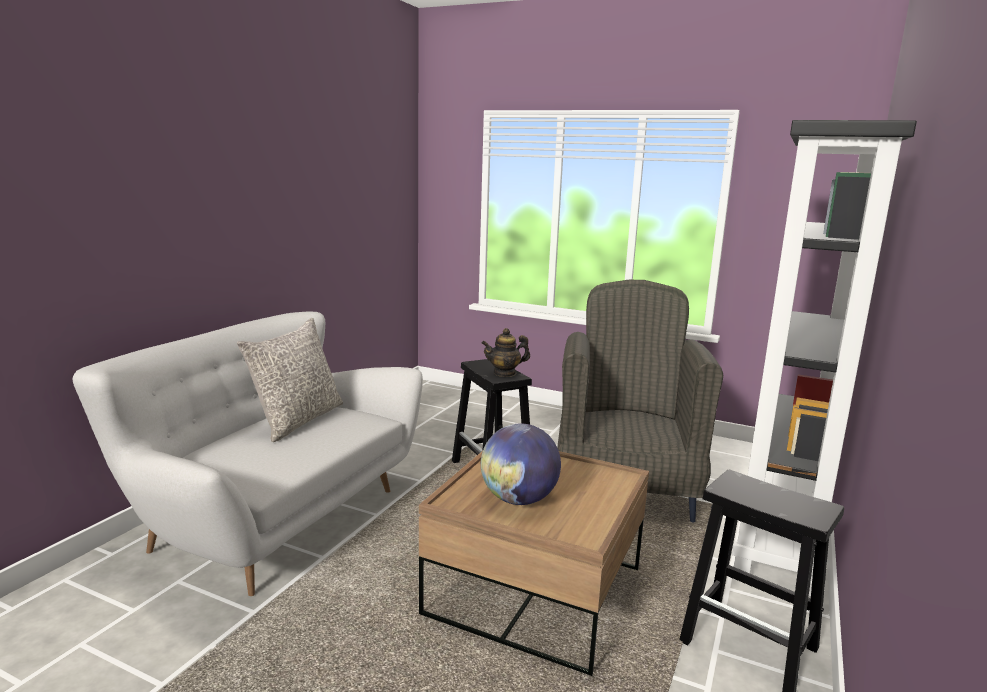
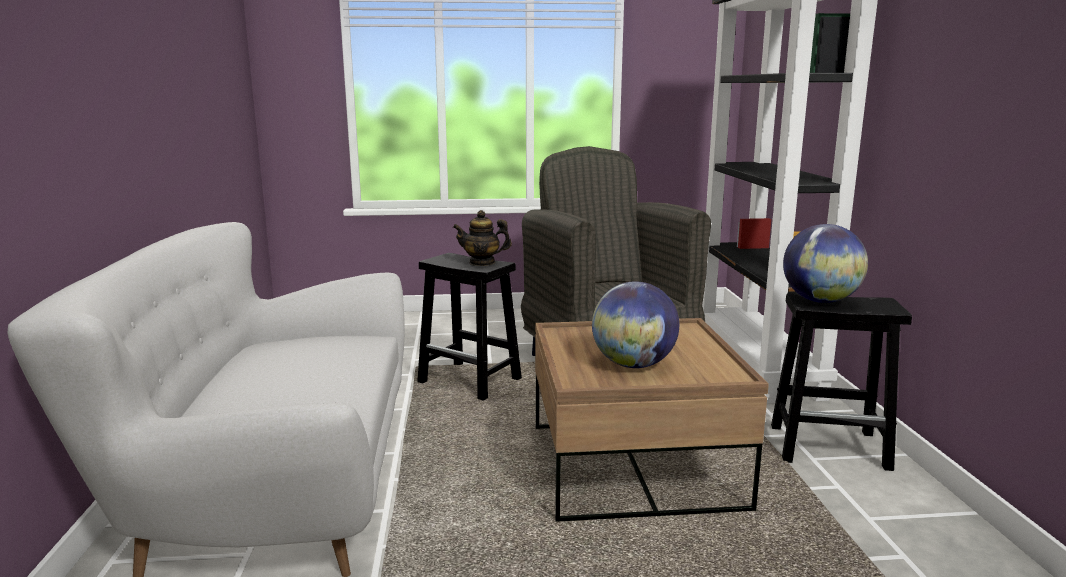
camera: 30 degrees left, 0 degrees up
grey pillow [237,318,343,442] -> none
teapot [481,328,530,377] -> teapot turned 45 degrees clockwise [453,210,512,266]
none -> globe [783,224,868,303]

